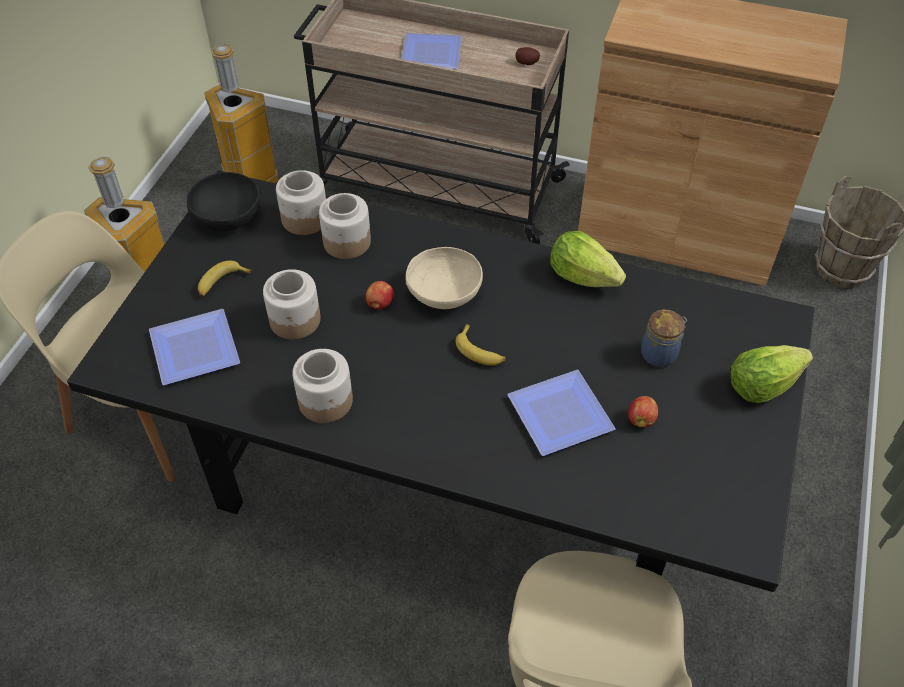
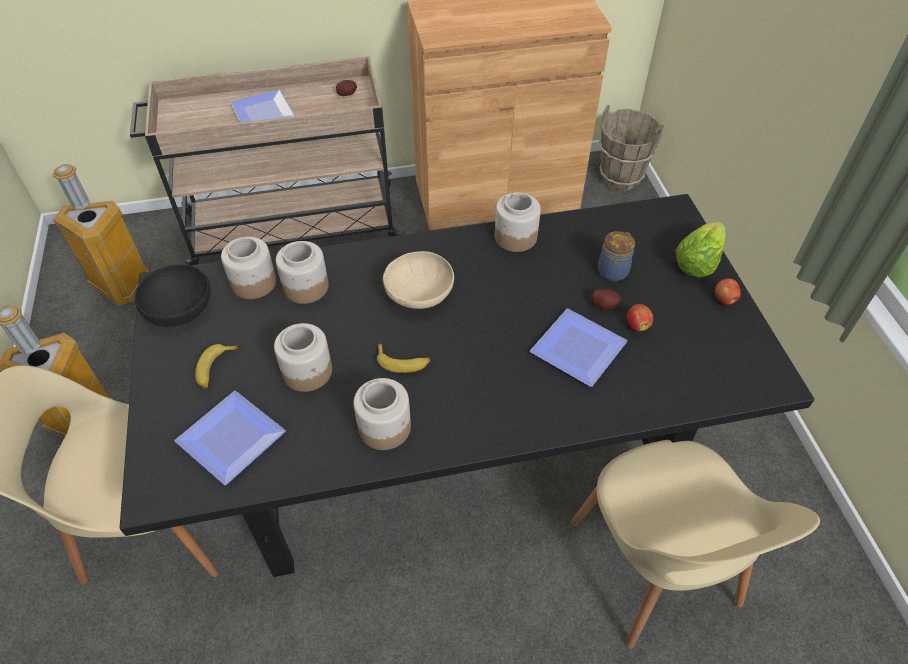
camera: 30 degrees left, 0 degrees up
apple [366,281,394,309] -> apple moved to [715,278,741,305]
banana [456,324,506,366] -> banana moved to [377,344,431,373]
lettuce [550,231,626,287] -> jar [495,192,541,252]
none -> potato [591,289,621,310]

